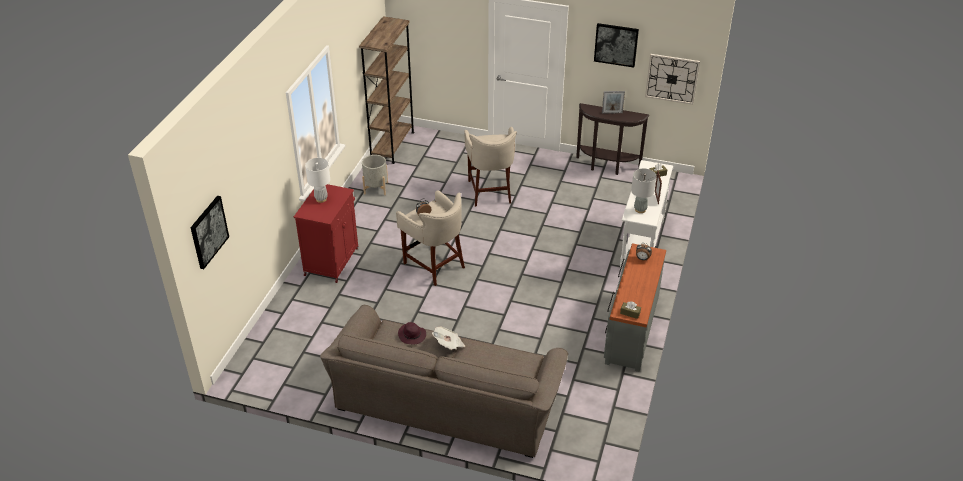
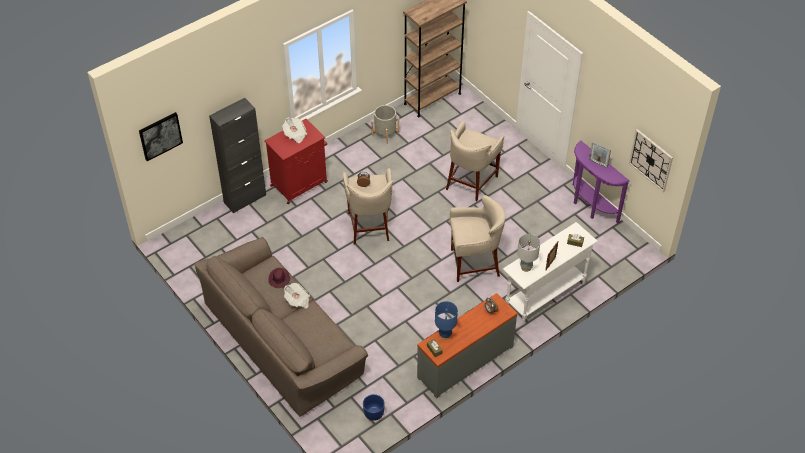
camera: 35 degrees right, 10 degrees up
white table lamp [305,158,330,203] -> newspaper [282,117,307,143]
brown console table [576,103,649,175] -> purple console table [573,141,630,224]
picture [594,23,639,68] -> none
none -> black cabinet [209,98,266,213]
none -> blue planter [363,394,385,421]
none -> blue table lamp [435,301,458,339]
none -> beige stool [449,195,505,282]

